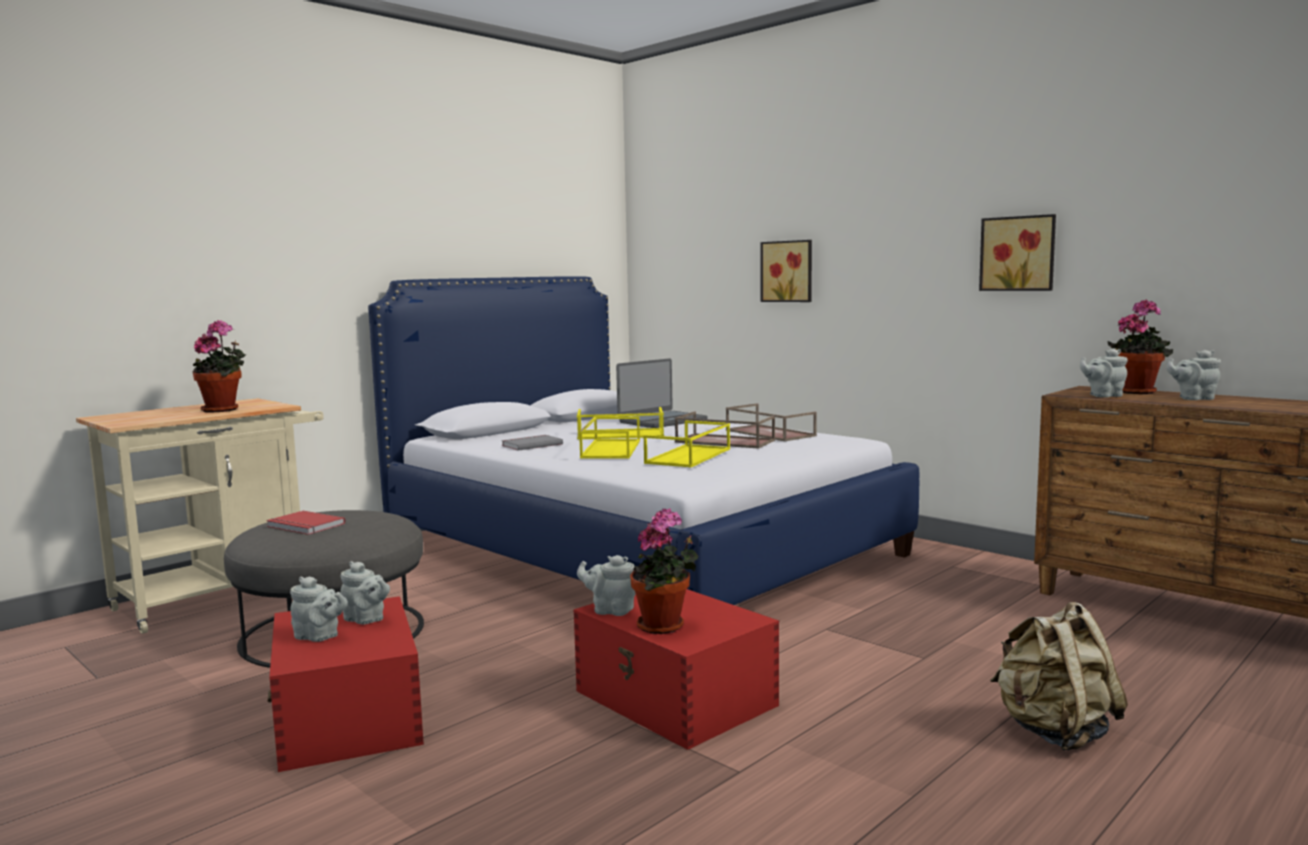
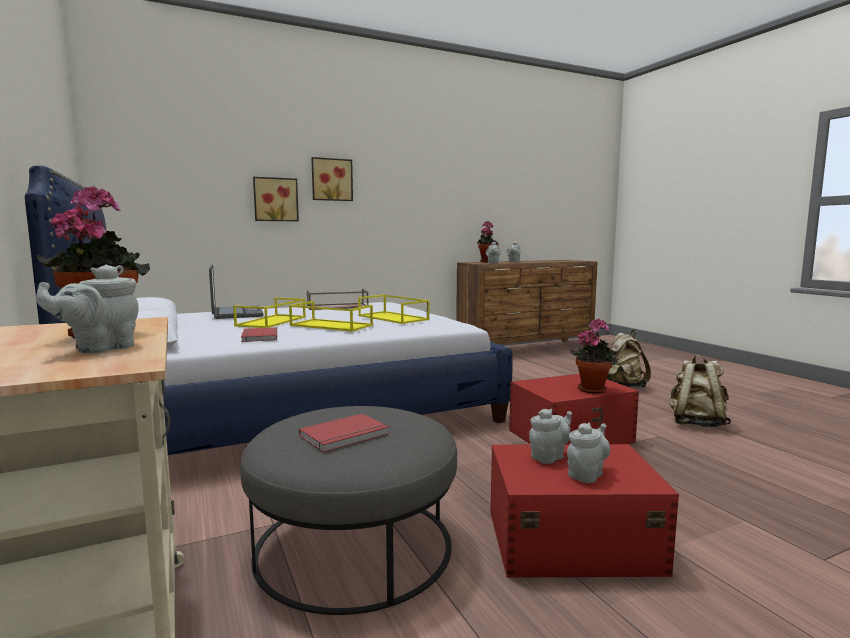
camera: 70 degrees left, 0 degrees up
grey book [501,435,563,451] -> red book [241,327,277,342]
grey teapot [577,555,636,616] -> grey teapot moved to [36,264,139,354]
brown tray [675,412,775,449] -> none
picture [979,214,1056,291] -> picture moved to [311,157,353,201]
none -> beige backpack [669,354,731,427]

